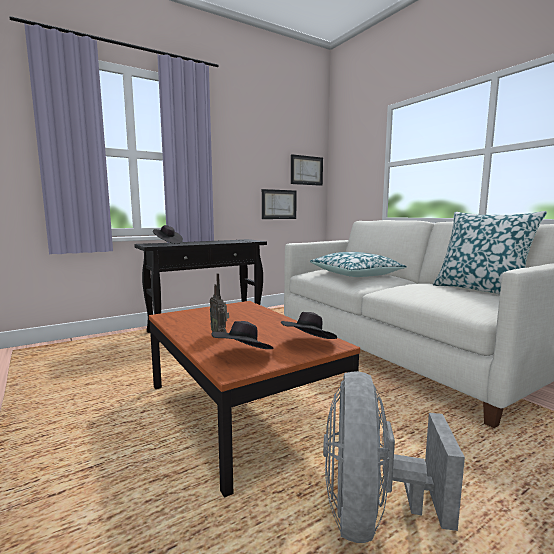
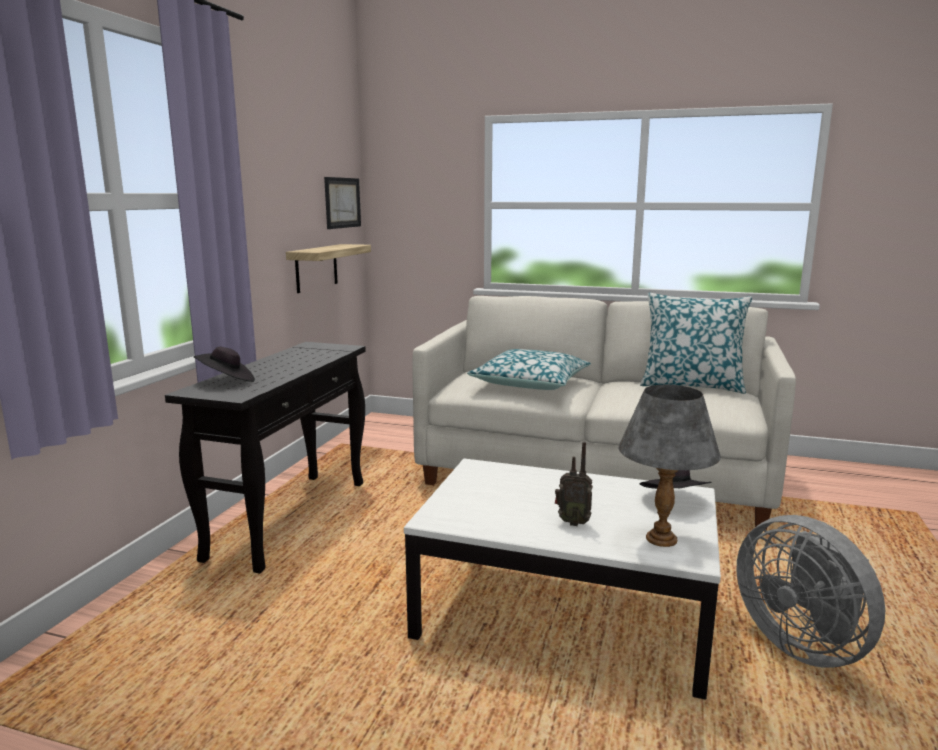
camera: 40 degrees left, 5 degrees up
brown coffee table [149,301,360,497] -> white coffee table [404,459,721,700]
black hat [211,321,274,349] -> grey table lamp [619,385,721,547]
picture [262,189,297,219] -> shelf [286,244,371,293]

